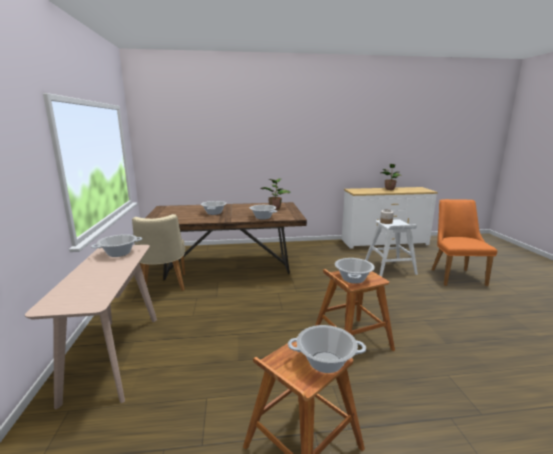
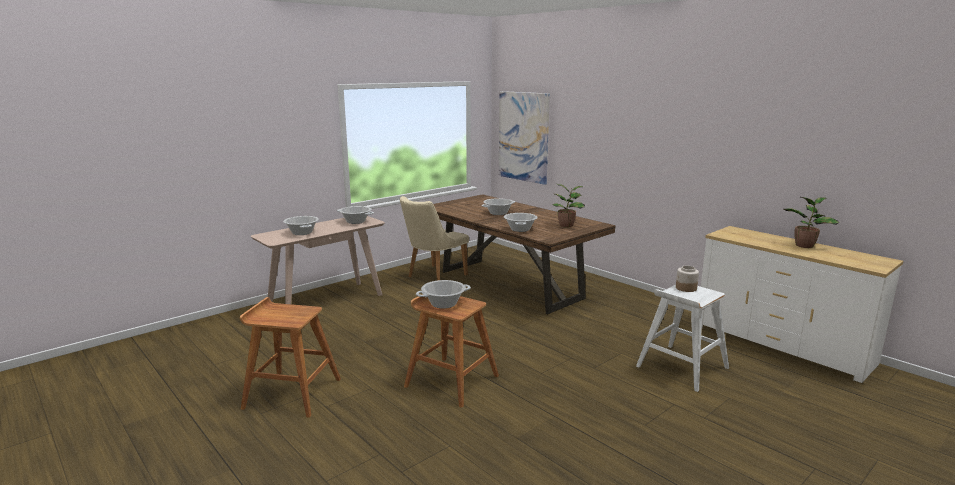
camera: 55 degrees right, 0 degrees up
cooking pot [288,325,366,373] -> cooking pot moved to [283,216,319,235]
orange chair [432,199,497,286] -> none
none -> picture [499,91,550,185]

